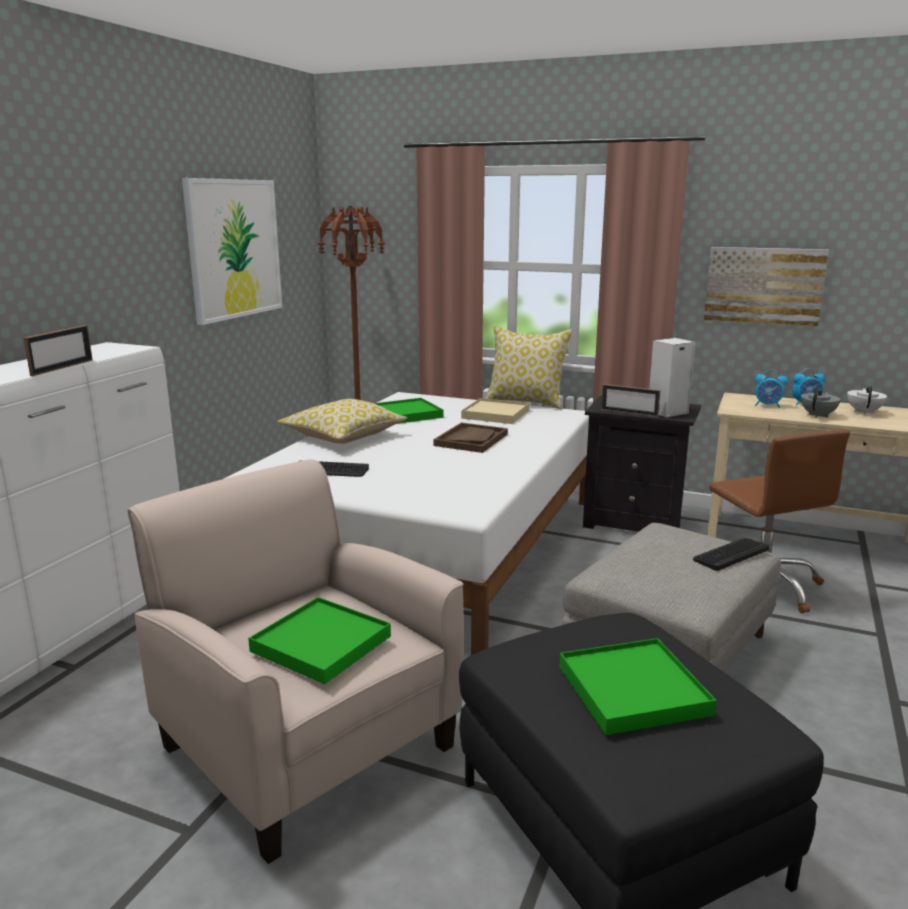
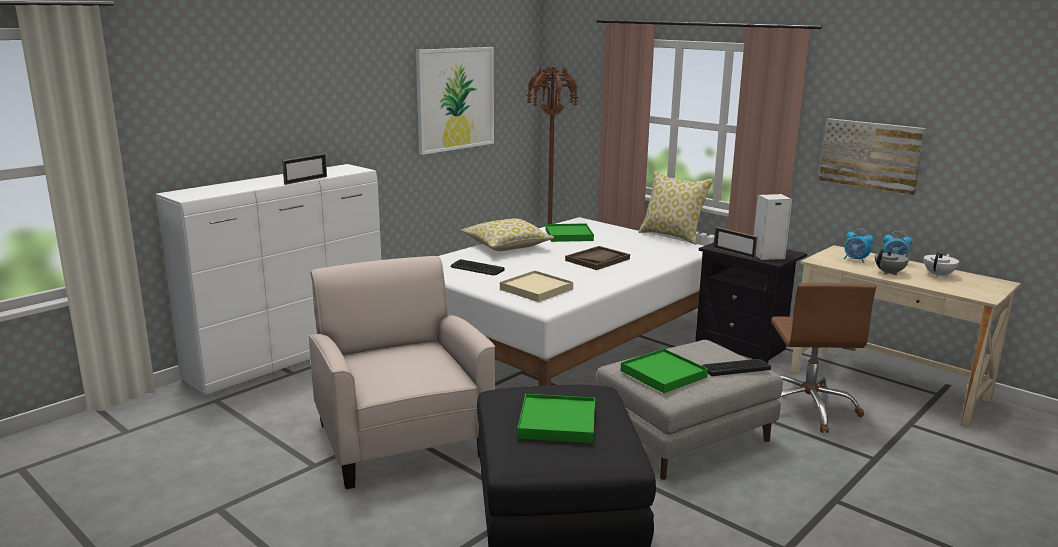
camera: 20 degrees right, 0 degrees up
green tray [248,597,391,684] -> green tray moved to [621,349,708,393]
beige tray [461,398,529,424] -> beige tray moved to [500,271,573,302]

